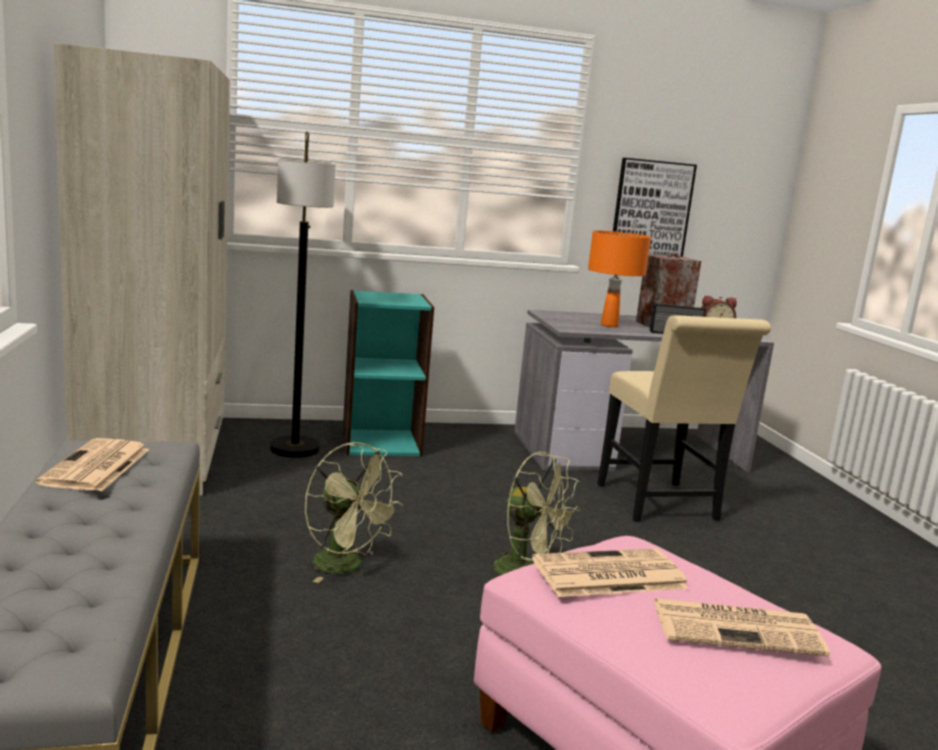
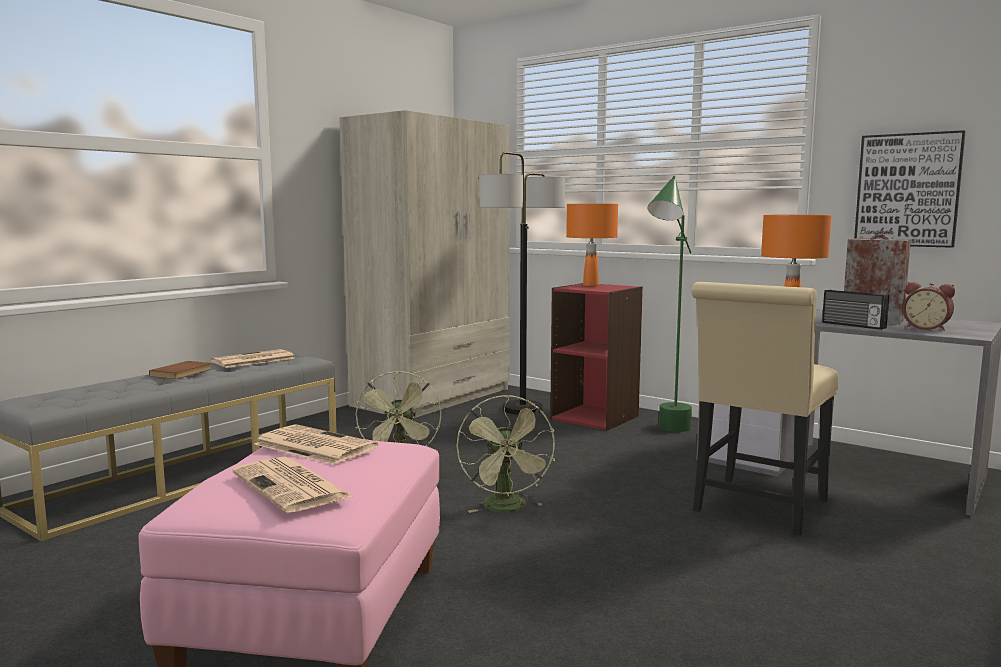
camera: 50 degrees right, 5 degrees down
turquoise bookcase [343,290,434,456] -> red bookcase [550,283,643,431]
none -> brown book [149,361,212,379]
none -> orange table lamp [566,204,618,286]
none -> green floor lamp [648,176,692,432]

